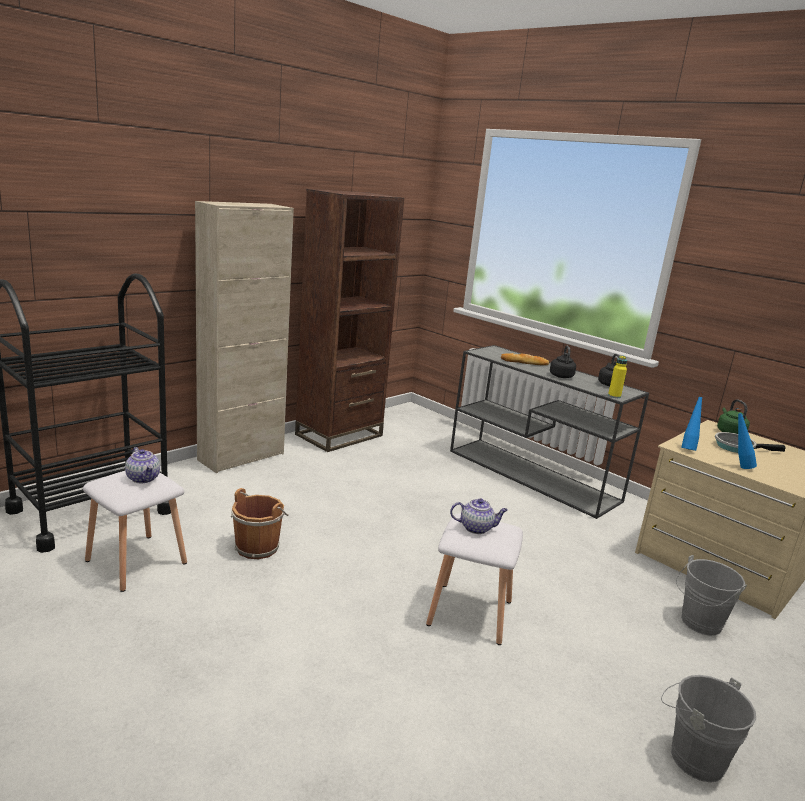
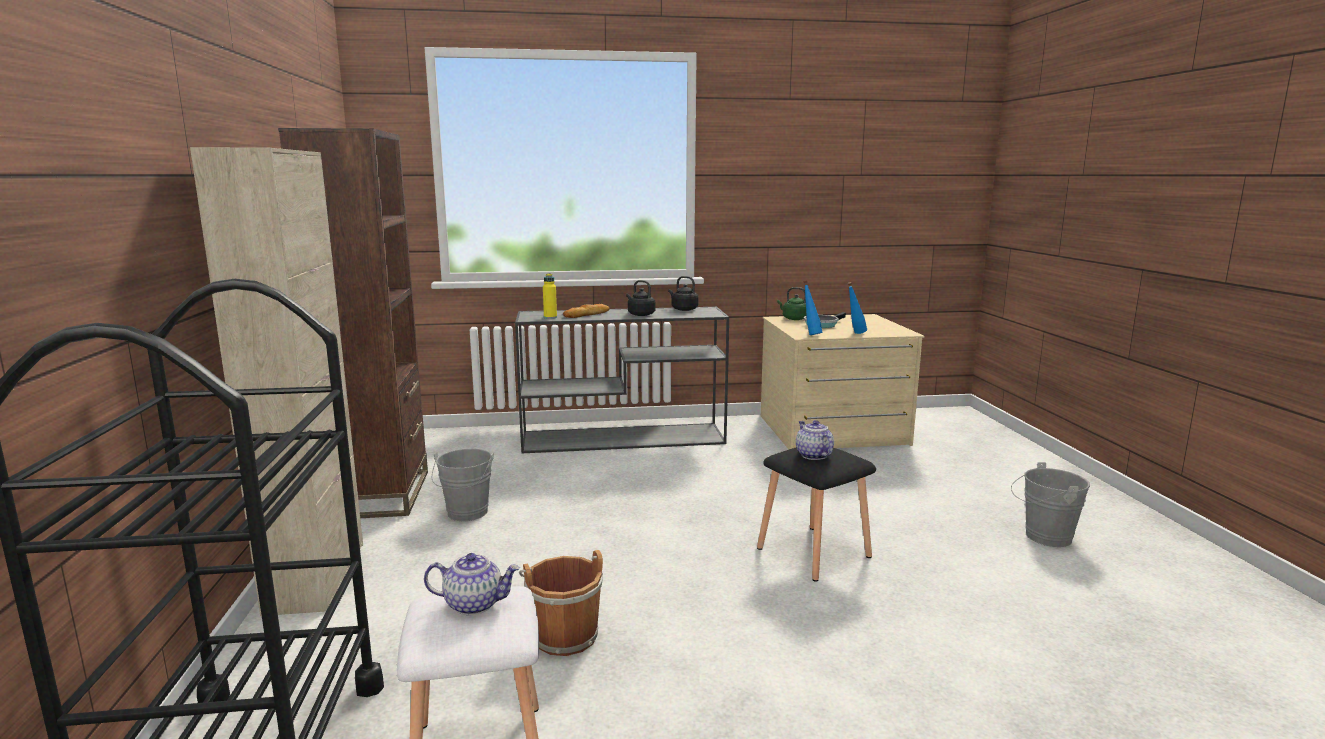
camera: 50 degrees left, 5 degrees down
white stool [426,514,523,645] -> black stool [757,448,876,582]
teapot [450,498,508,534] -> teapot turned 60 degrees counterclockwise [796,420,834,460]
yellow bottle [608,355,627,398] -> yellow bottle moved to [543,273,557,319]
grey bucket [676,555,747,636] -> grey bucket moved to [432,448,494,521]

